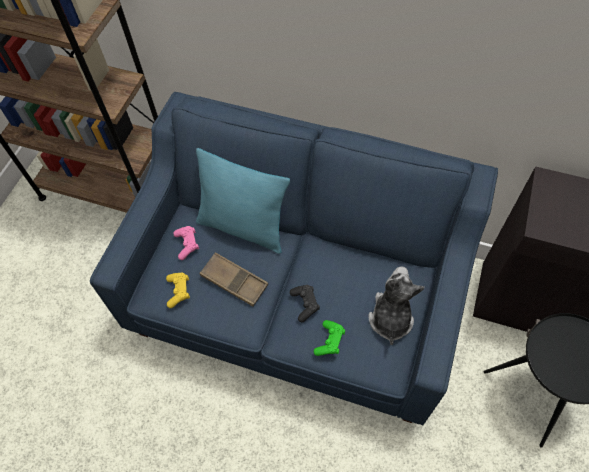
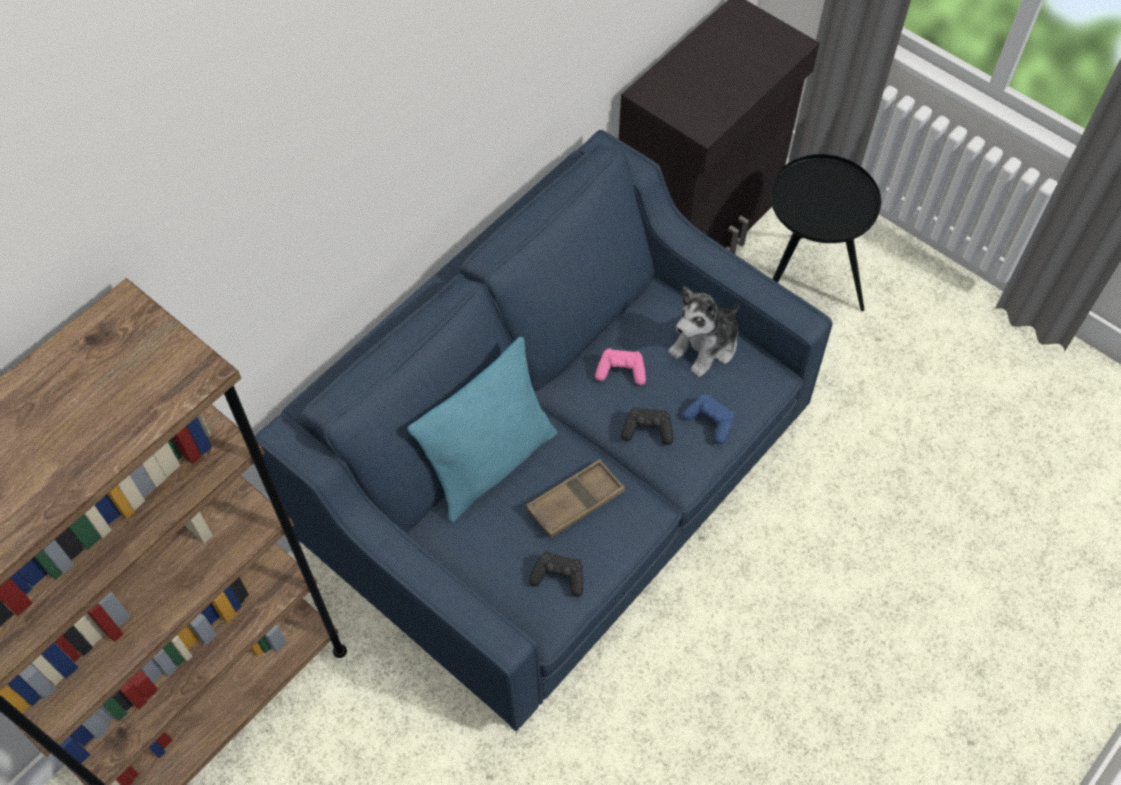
camera: 70 degrees left, 0 degrees up
yellow game controller [166,273,190,308] -> black game controller [529,551,583,597]
pink game controller [173,226,199,260] -> pink game controller moved to [595,349,646,385]
green game controller [314,320,345,356] -> blue game controller [682,394,735,444]
plush toy [368,266,425,345] -> plush toy turned 75 degrees counterclockwise [668,286,741,377]

